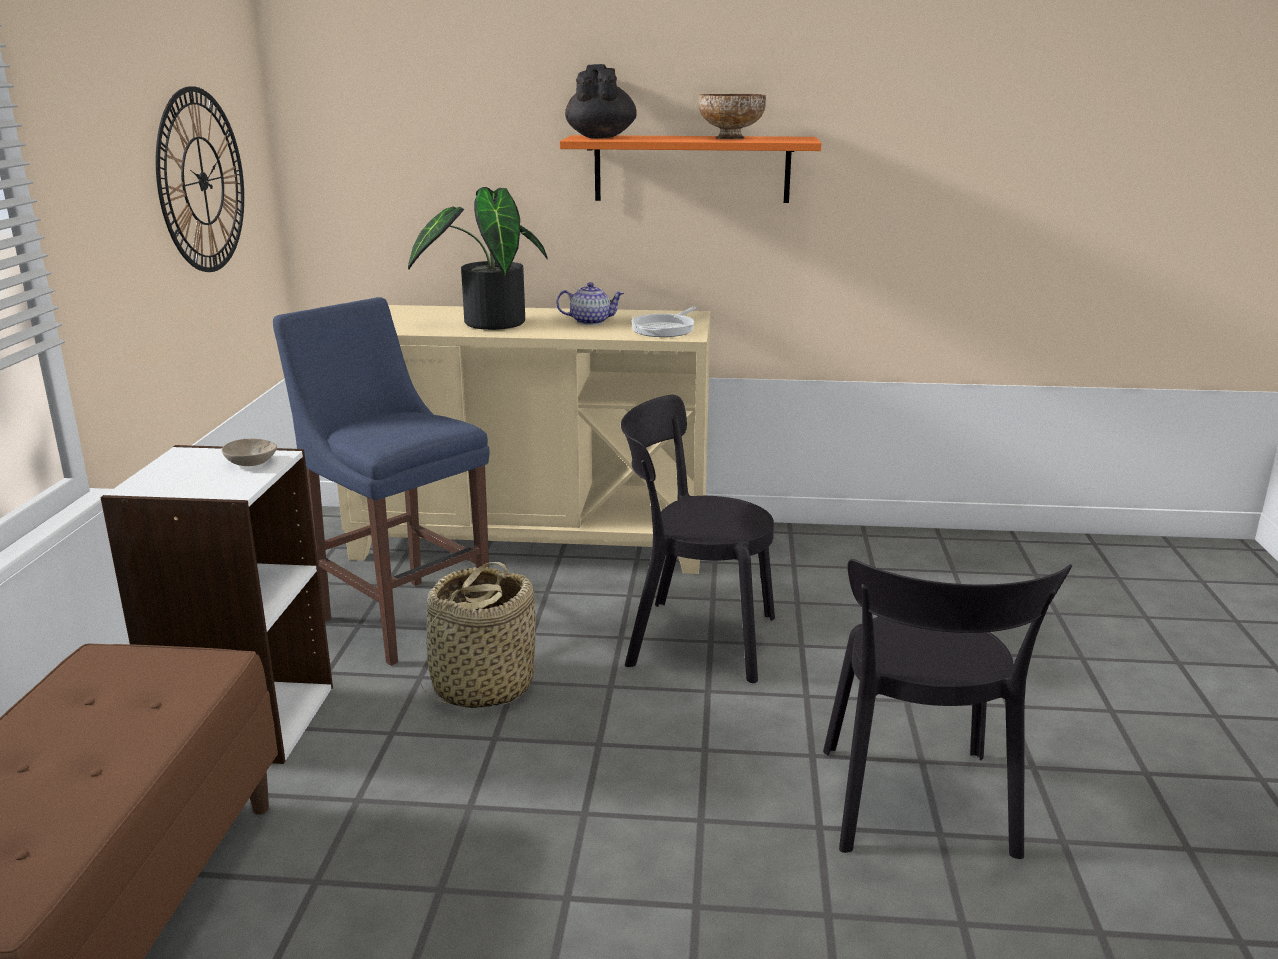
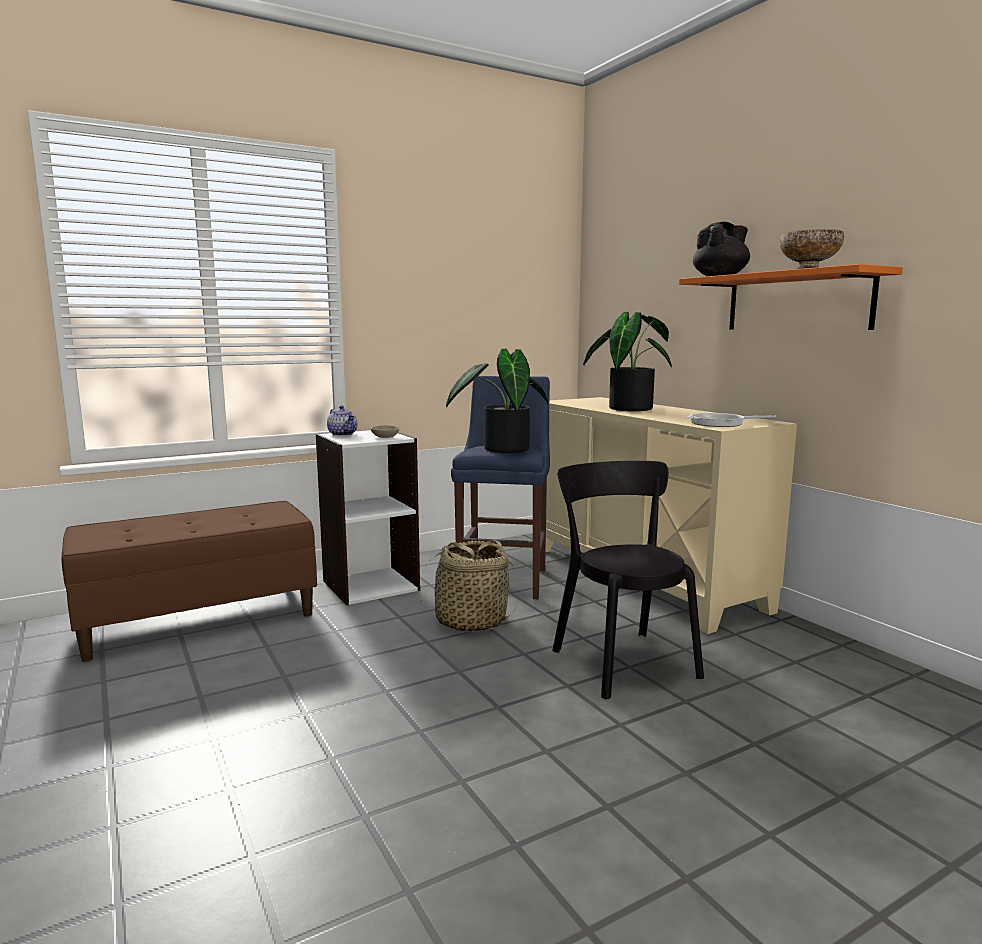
camera: 55 degrees right, 10 degrees down
wall clock [156,86,244,272] -> none
teapot [556,282,624,325] -> teapot moved to [327,405,358,436]
black chair [823,559,1072,859] -> none
none -> potted plant [446,349,548,453]

